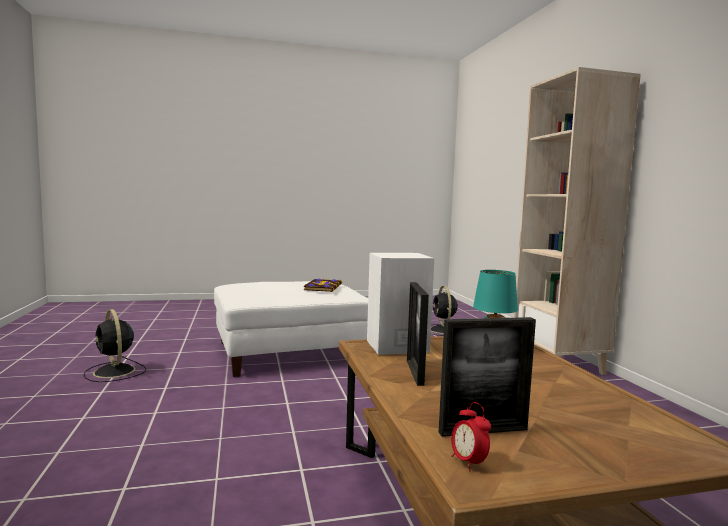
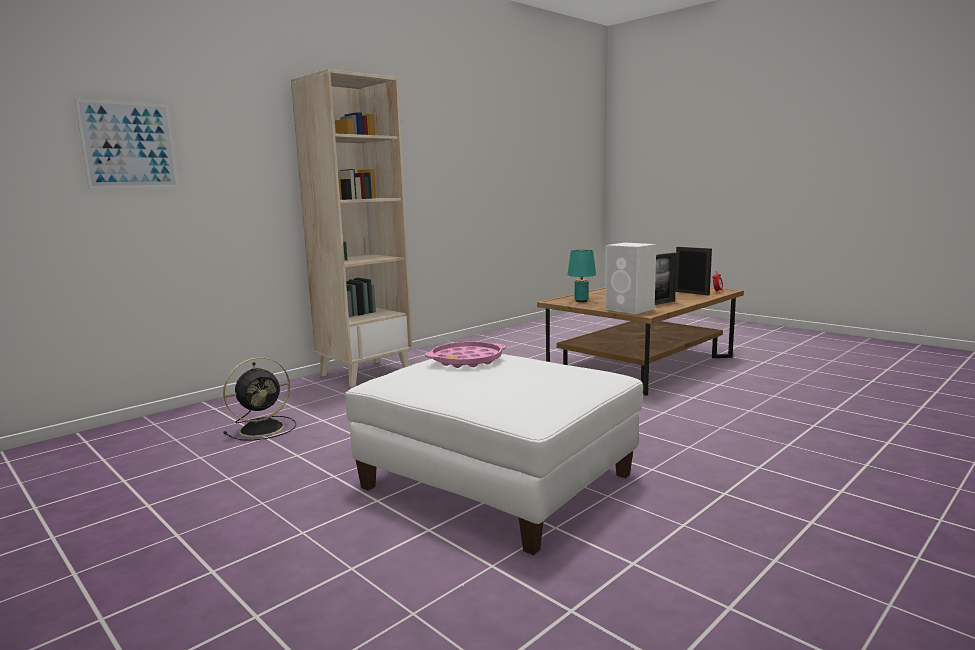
camera: 120 degrees left, 5 degrees up
black fan [84,309,146,382] -> none
book [303,278,342,292] -> pink tray [425,342,506,368]
none -> picture [75,99,179,189]

